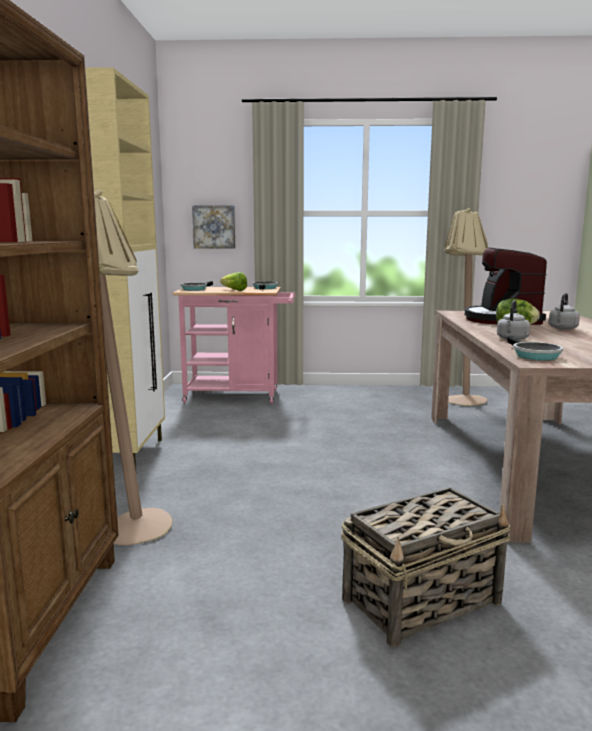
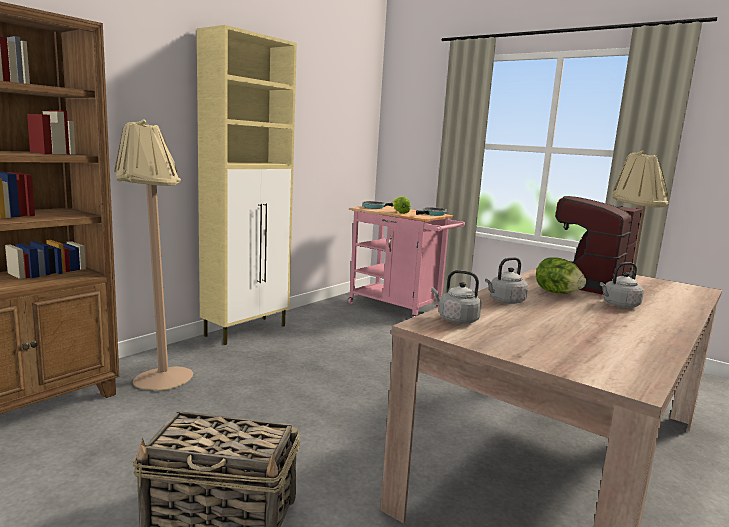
camera: 35 degrees right, 0 degrees up
picture [192,205,235,249] -> none
frying pan [507,336,563,361] -> grey kettle [431,270,482,324]

